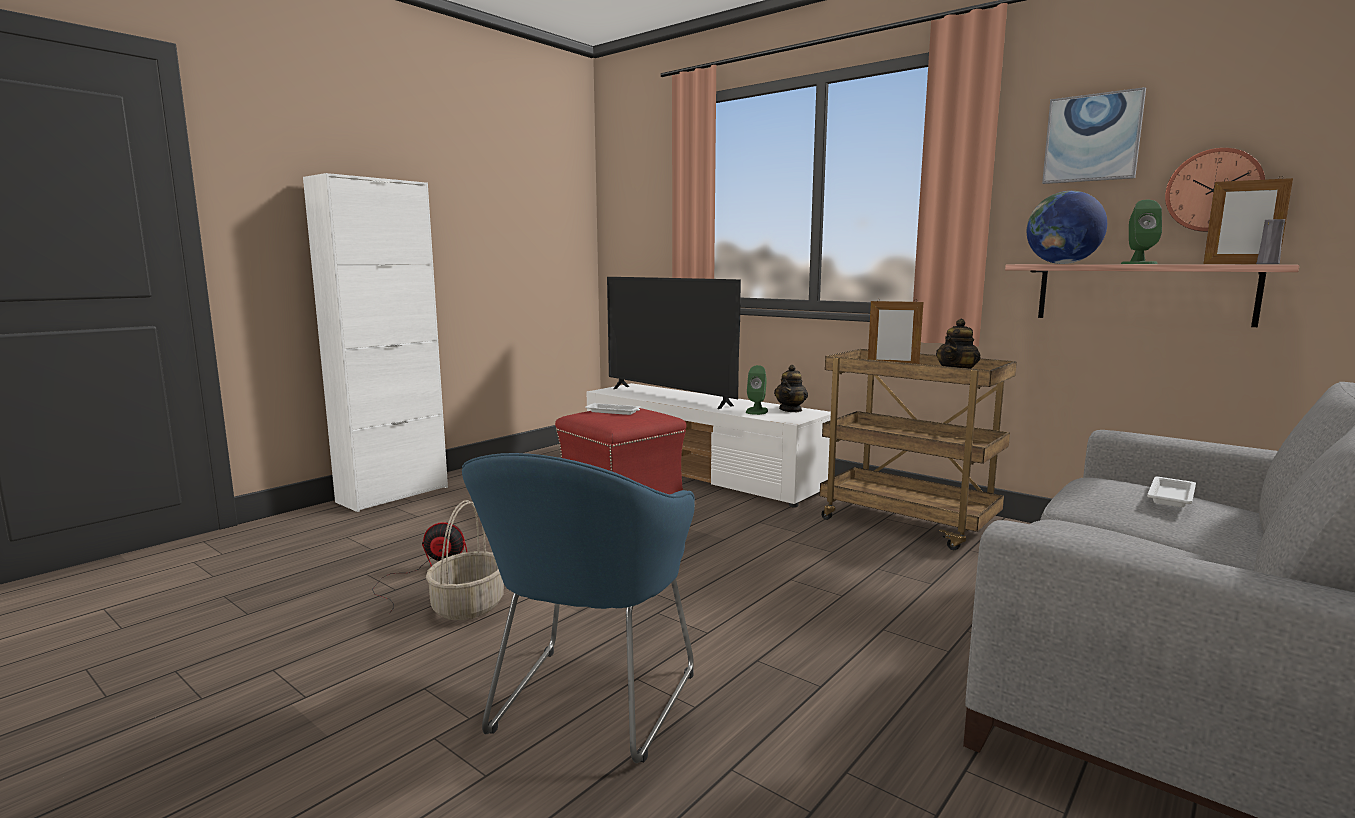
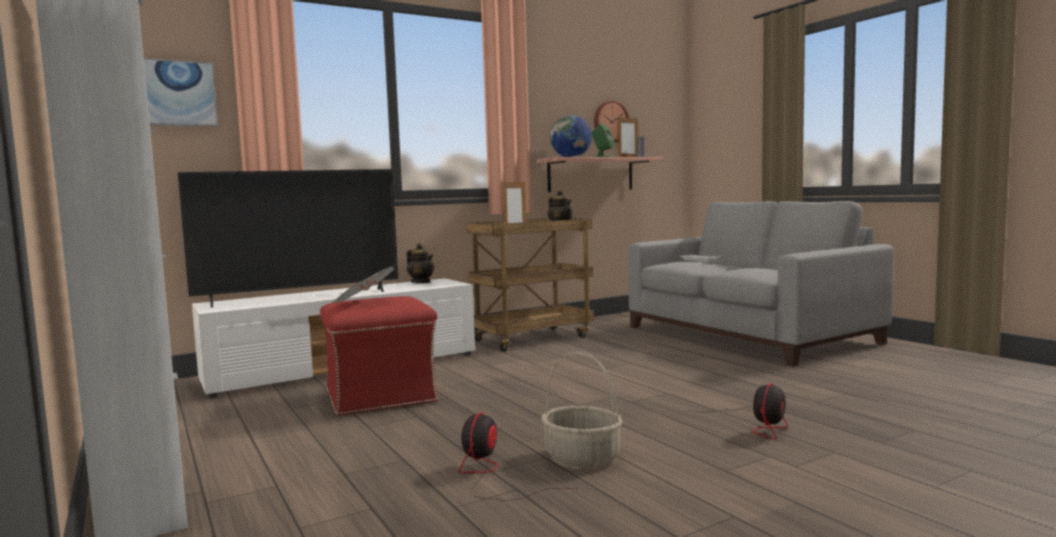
camera: 70 degrees left, 5 degrees down
blue armchair [462,453,695,763] -> fan [688,383,788,440]
white tray [586,403,641,415] -> newspaper [332,266,395,303]
green speaker [746,365,768,415] -> none
picture [1042,87,1146,184] -> picture moved to [144,58,218,127]

